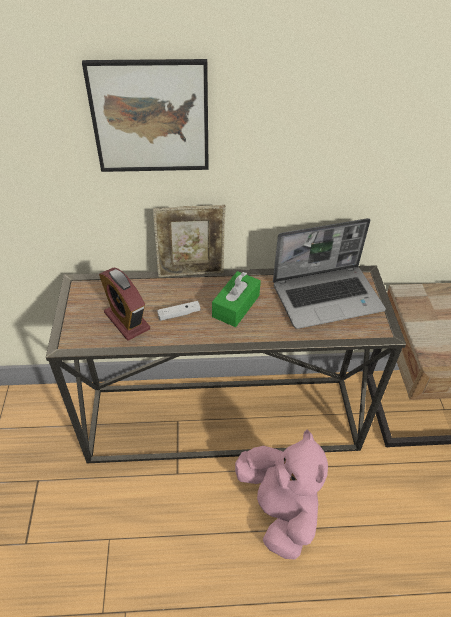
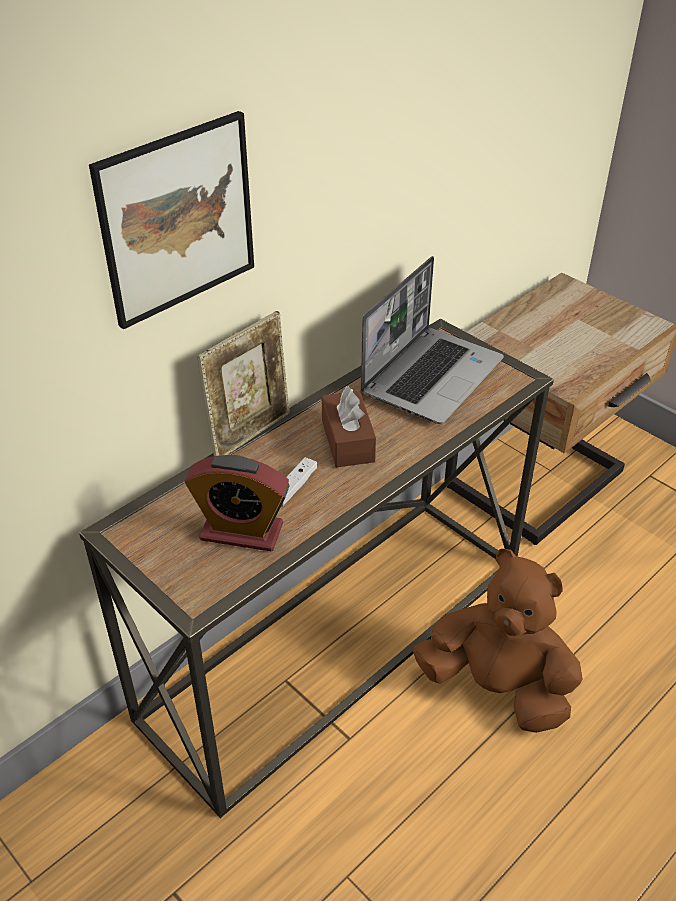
camera: 40 degrees left, 5 degrees down
green tissue box [212,271,261,327] -> brown tissue box [322,386,376,468]
pink plush toy [235,430,328,560] -> brown plush toy [413,549,583,733]

